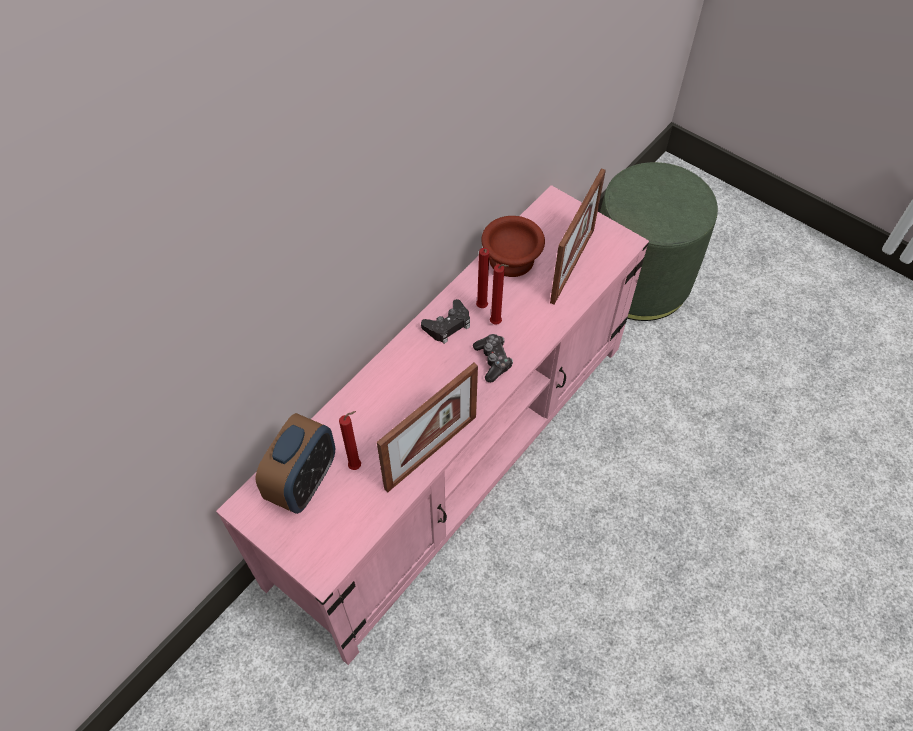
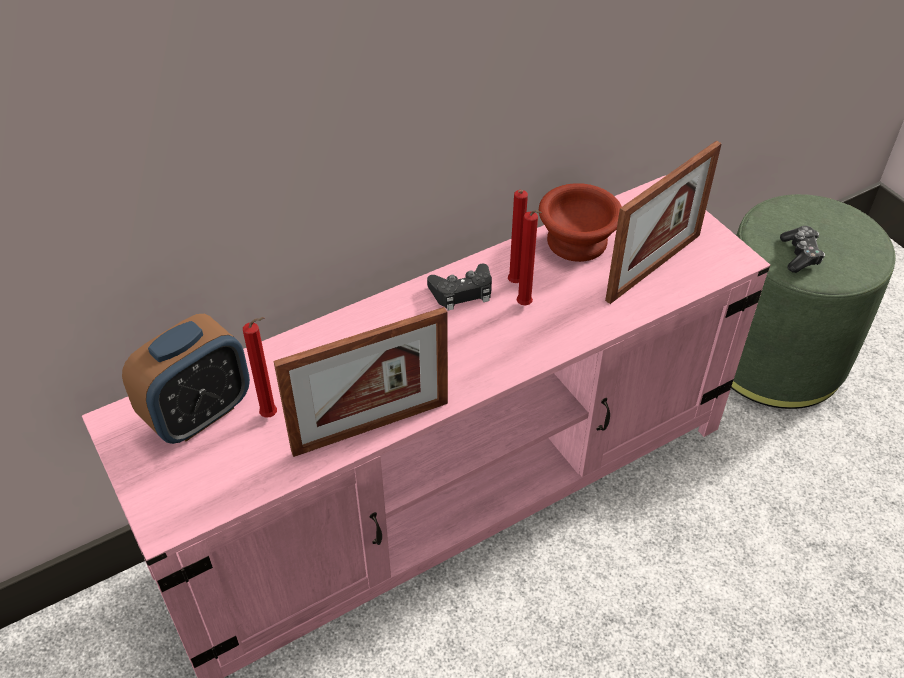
camera: 20 degrees right, 10 degrees down
game controller [473,334,513,382] -> game controller moved to [780,226,825,273]

